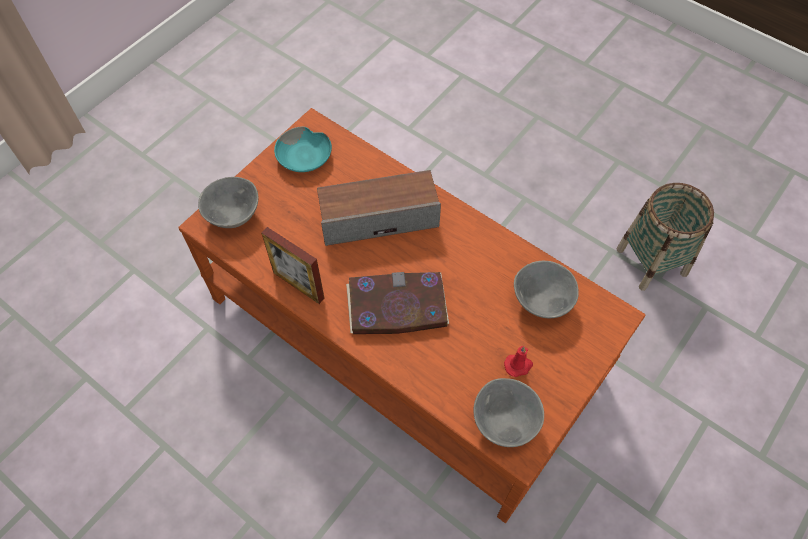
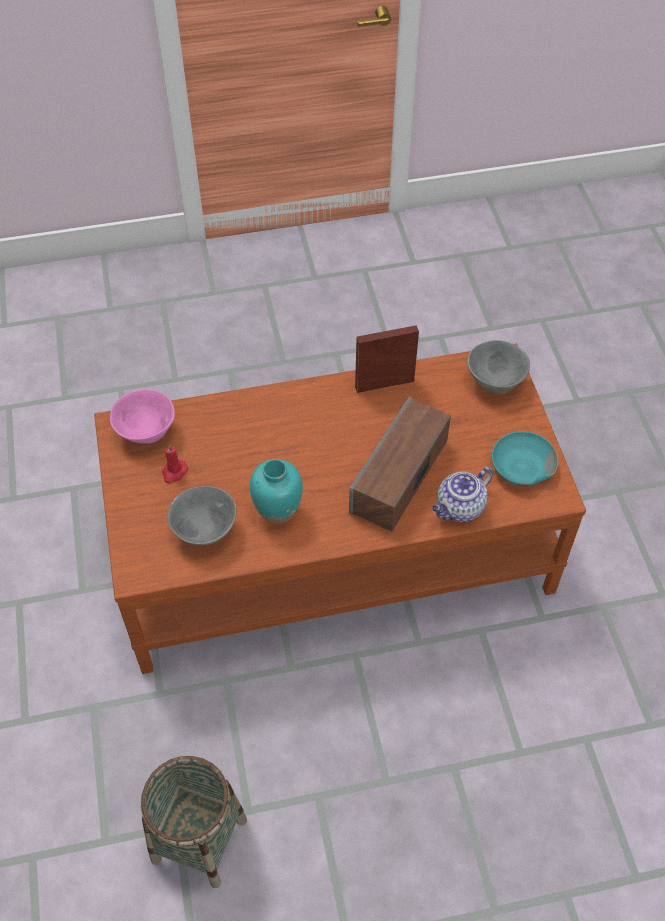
camera: 130 degrees right, 5 degrees down
book [346,272,449,334] -> none
grey bowl [473,378,544,447] -> pink bowl [110,389,175,444]
none -> turquoise vase [249,459,303,524]
none -> teapot [432,467,493,522]

